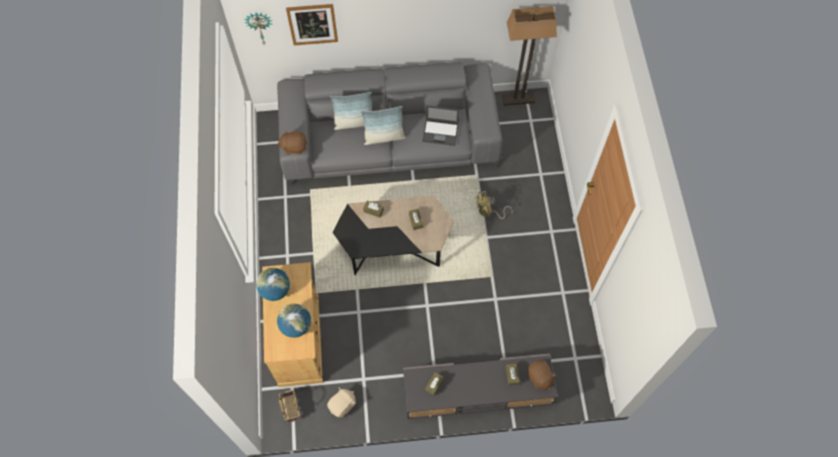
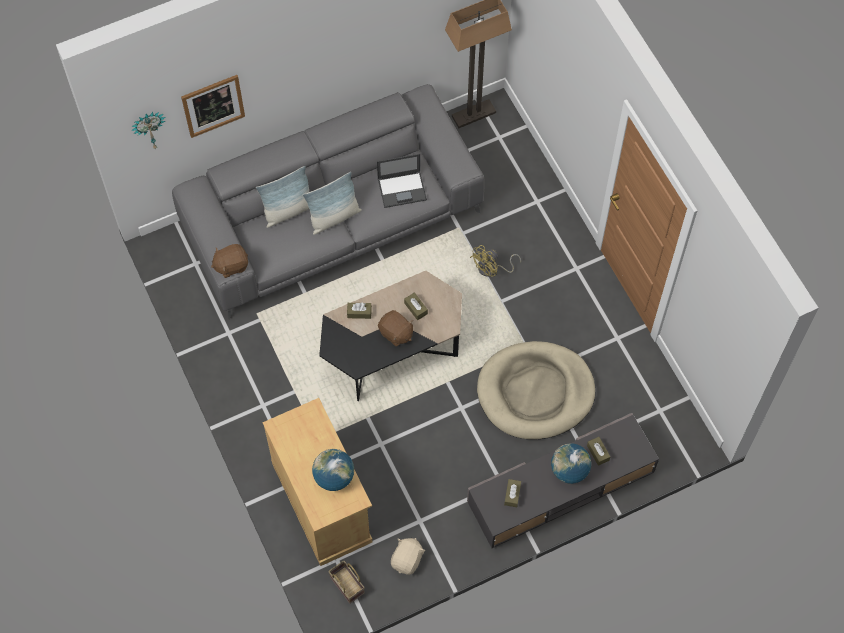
camera: 20 degrees left, 0 degrees up
globe [256,268,290,301] -> globe moved to [551,443,591,484]
brown plush toy [527,360,557,390] -> brown plush toy moved to [378,310,413,347]
none -> beige dog bed [477,341,595,440]

